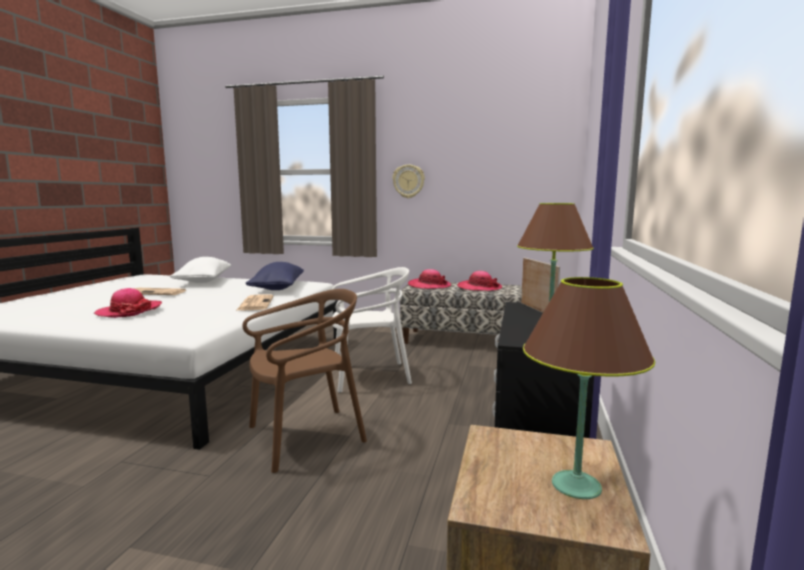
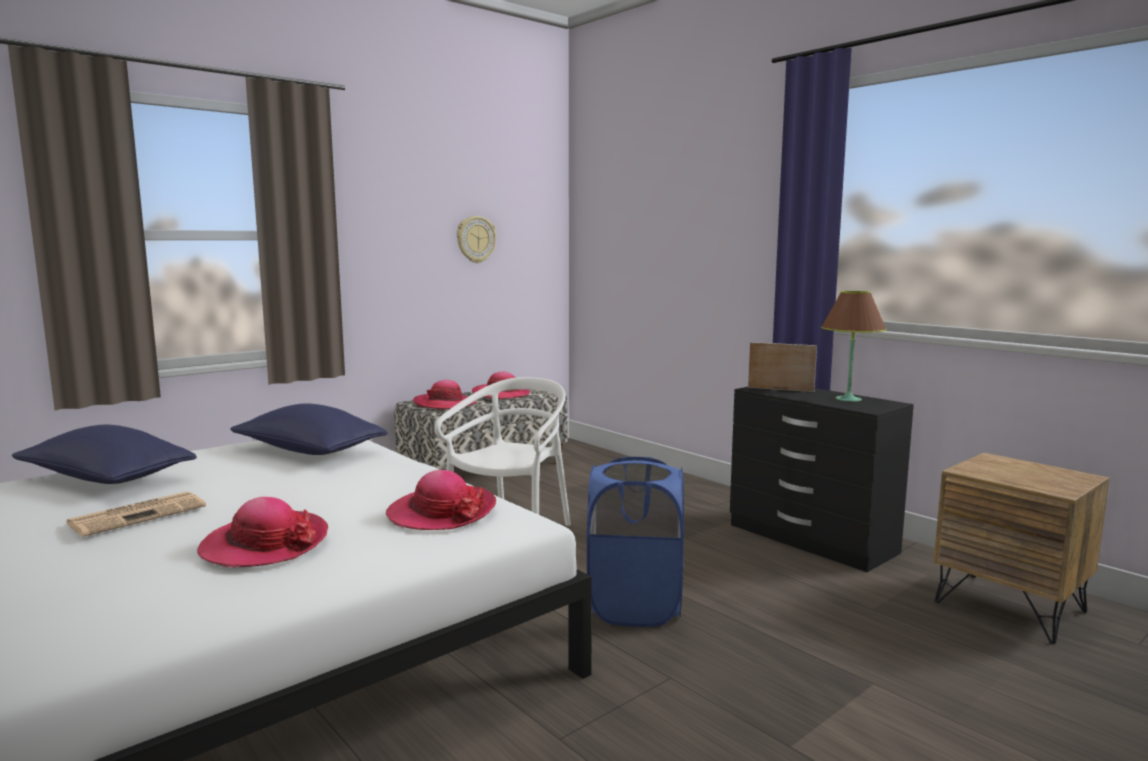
camera: 55 degrees left, 0 degrees up
white pillow [170,257,231,283] -> blue pillow [12,425,197,484]
newspaper [237,294,273,310] -> none
brown chair [243,289,367,473] -> blue laundry basket [587,457,684,627]
wall clock [392,164,425,198] -> wall clock moved to [457,216,497,263]
brown table lamp [523,277,655,499] -> none
none -> hat [386,470,496,530]

